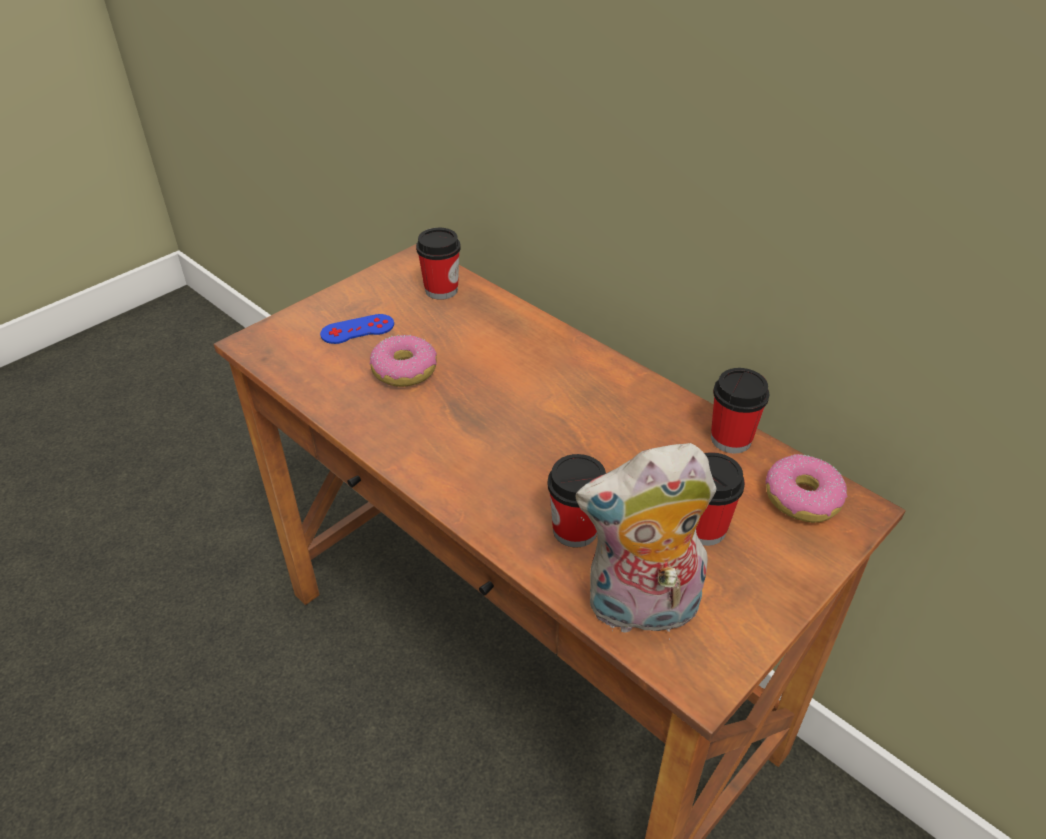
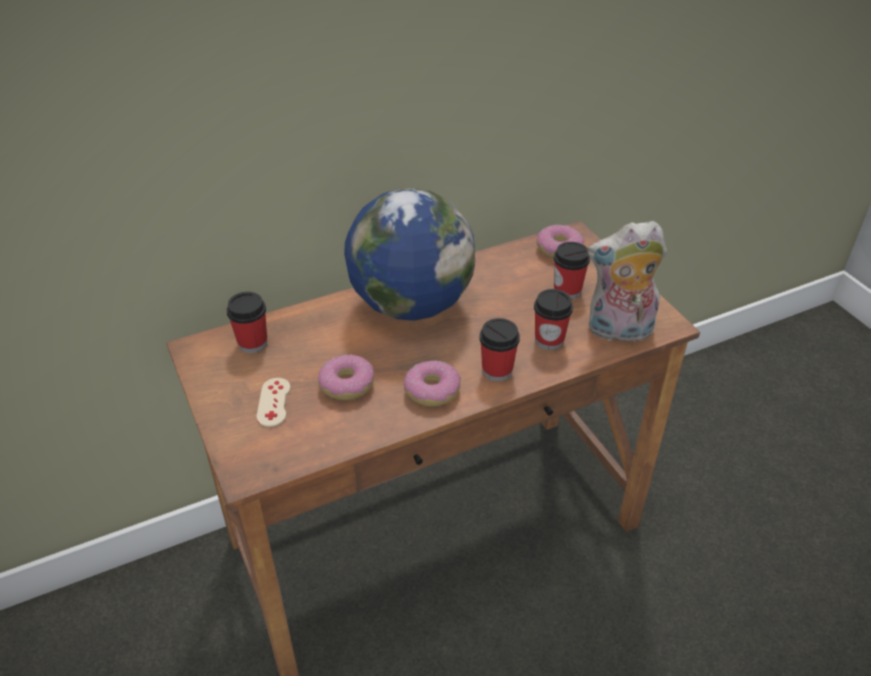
camera: 70 degrees left, 0 degrees up
blue game controller [320,314,394,344] -> beige game controller [256,378,290,427]
plush toy [575,443,716,640] -> plush toy turned 75 degrees clockwise [588,221,667,346]
cup [711,368,769,453] -> cup moved to [479,318,520,381]
none -> globe [344,188,475,321]
none -> donut [404,360,461,407]

